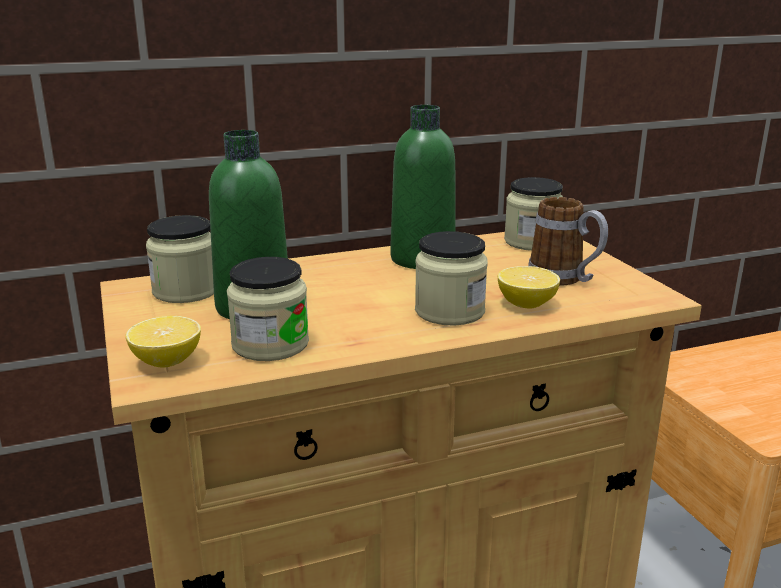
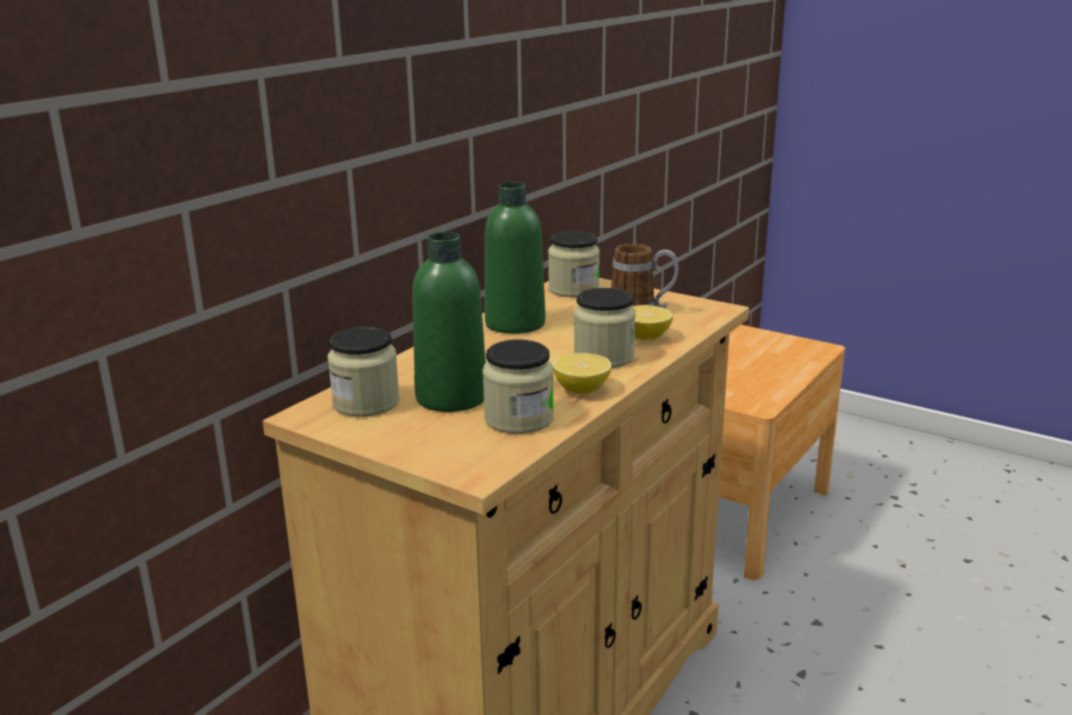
camera: 35 degrees left, 0 degrees up
lemon [126,316,201,368] -> lemon moved to [553,353,612,394]

